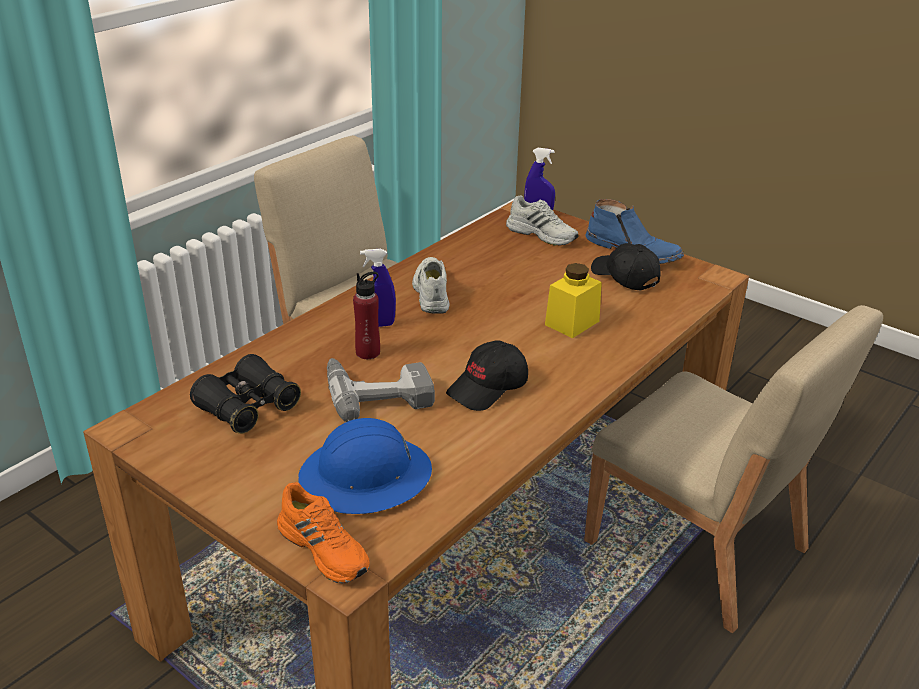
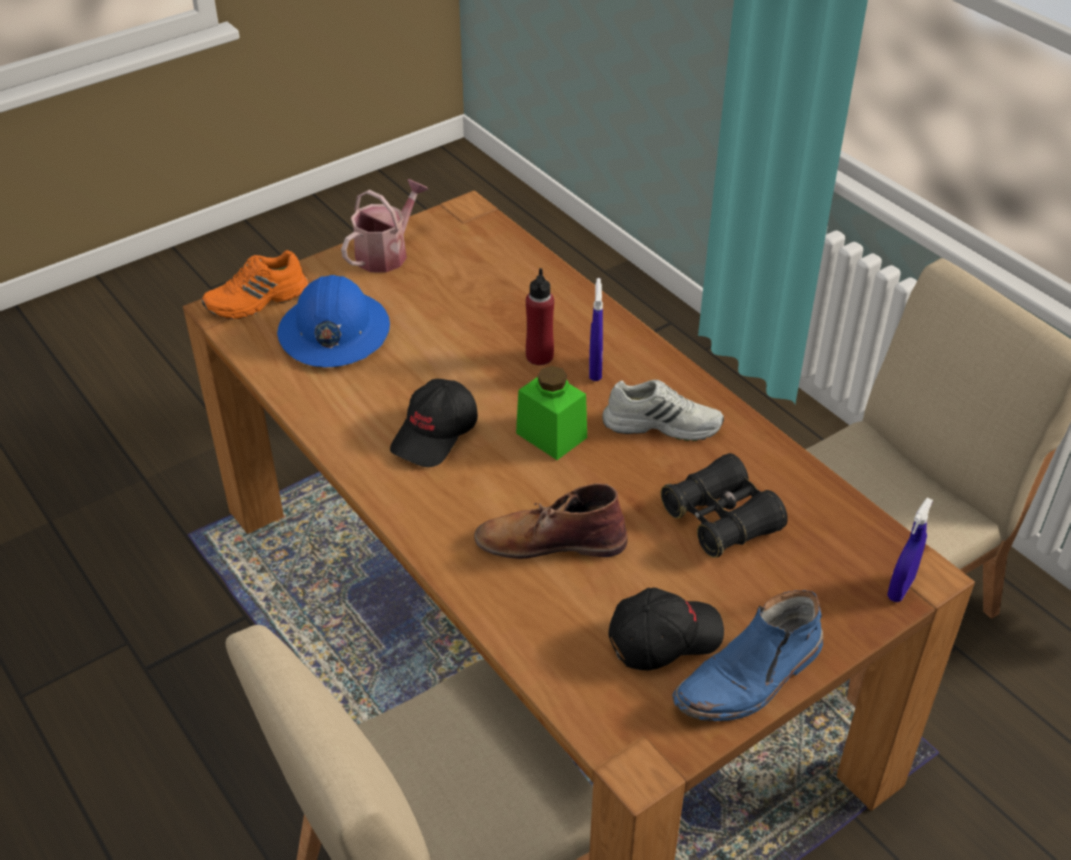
camera: 105 degrees right, 10 degrees up
black binoculars [190,354,301,434] -> black binoculars moved to [661,453,788,558]
power drill [327,358,435,422] -> none
black cap [446,340,528,411] -> black cap turned 120 degrees counterclockwise [390,379,478,467]
white shoe [506,195,578,246] -> none
yellow jar [545,263,602,338] -> brown boot [474,483,628,559]
none -> watering can [341,179,429,273]
none -> green jar [516,366,587,460]

